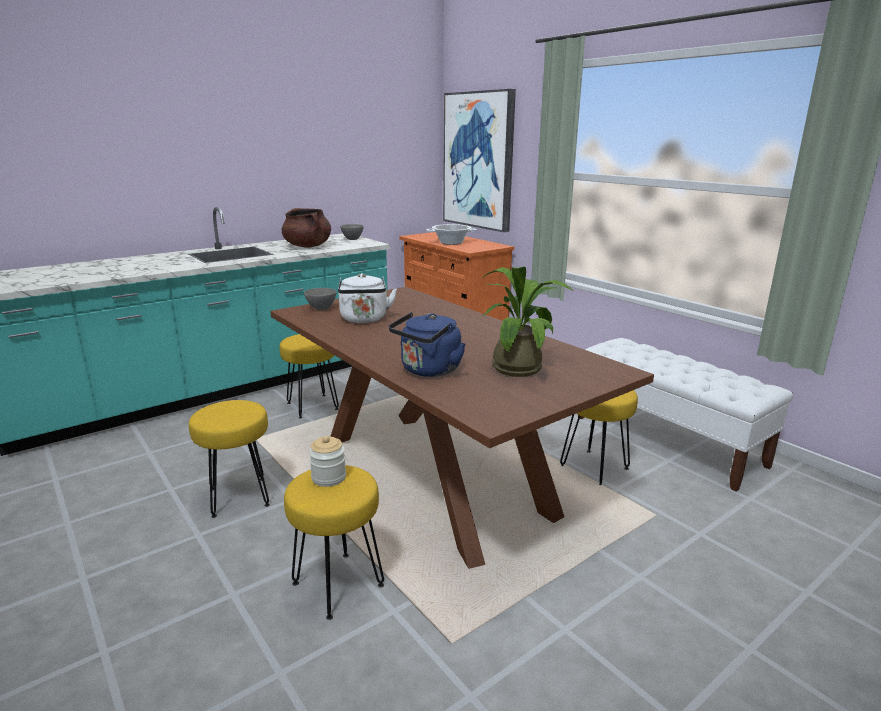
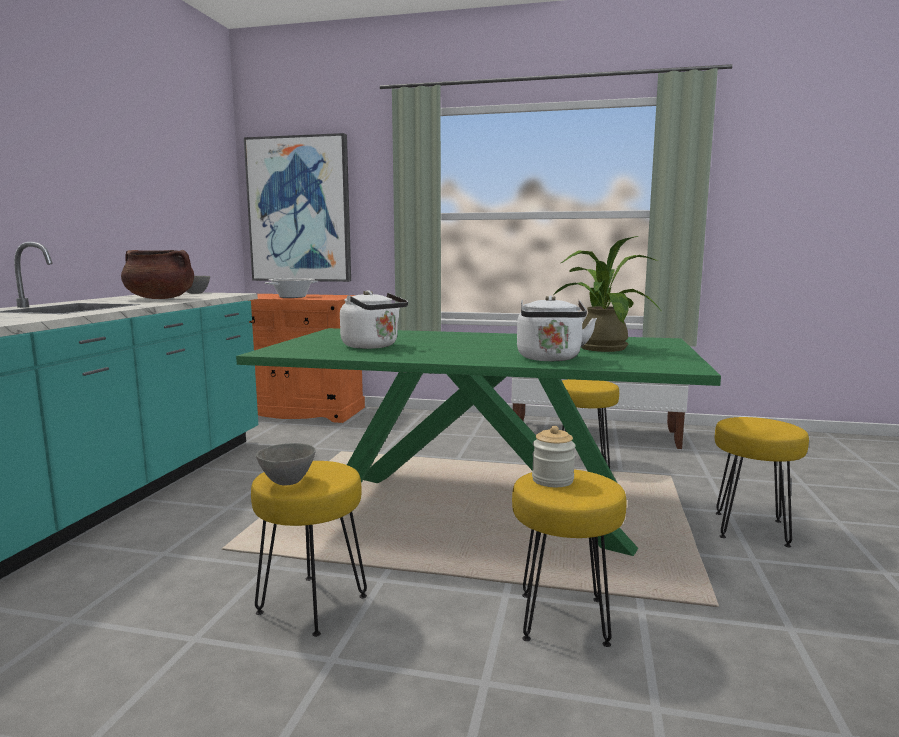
camera: 40 degrees left, 10 degrees down
brown dining table [270,287,654,569] -> green dining table [236,328,721,556]
yellow stool [279,334,339,419] -> yellow stool moved to [715,417,809,548]
grey bowl [304,288,337,310] -> grey bowl moved to [256,443,316,485]
blue kettle [389,312,466,377] -> white kettle [517,295,597,361]

